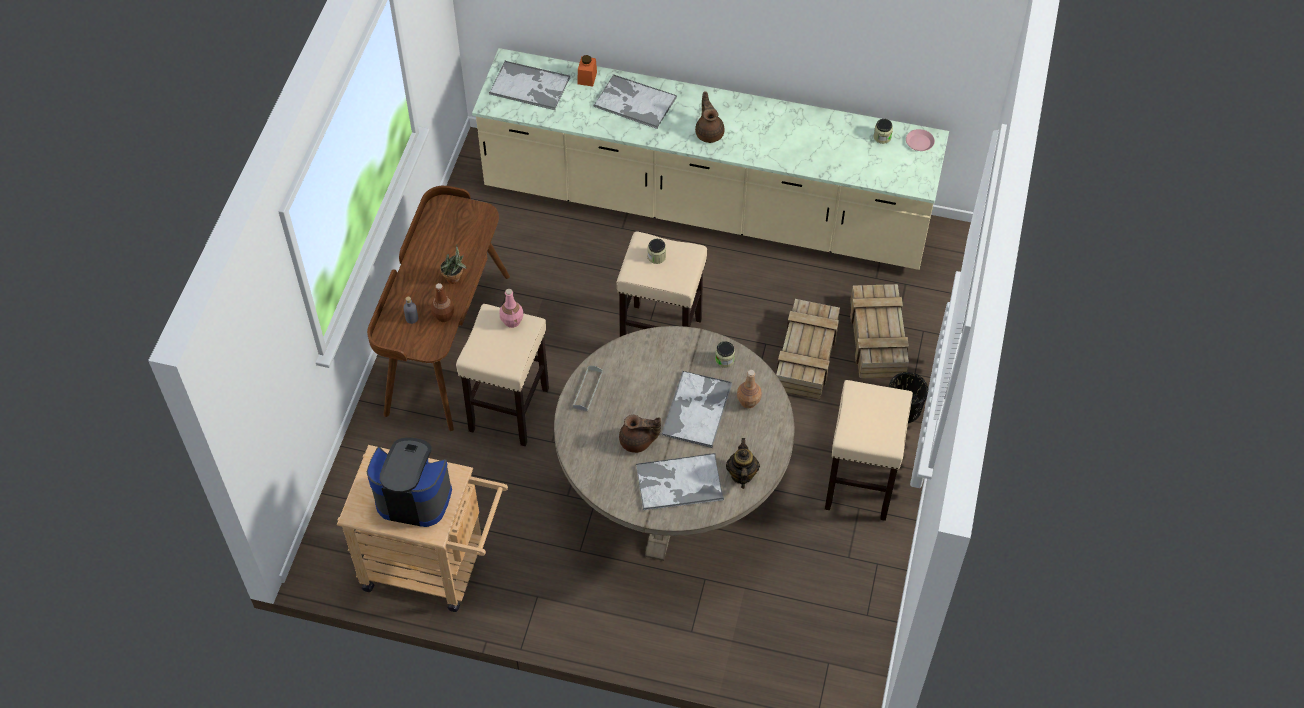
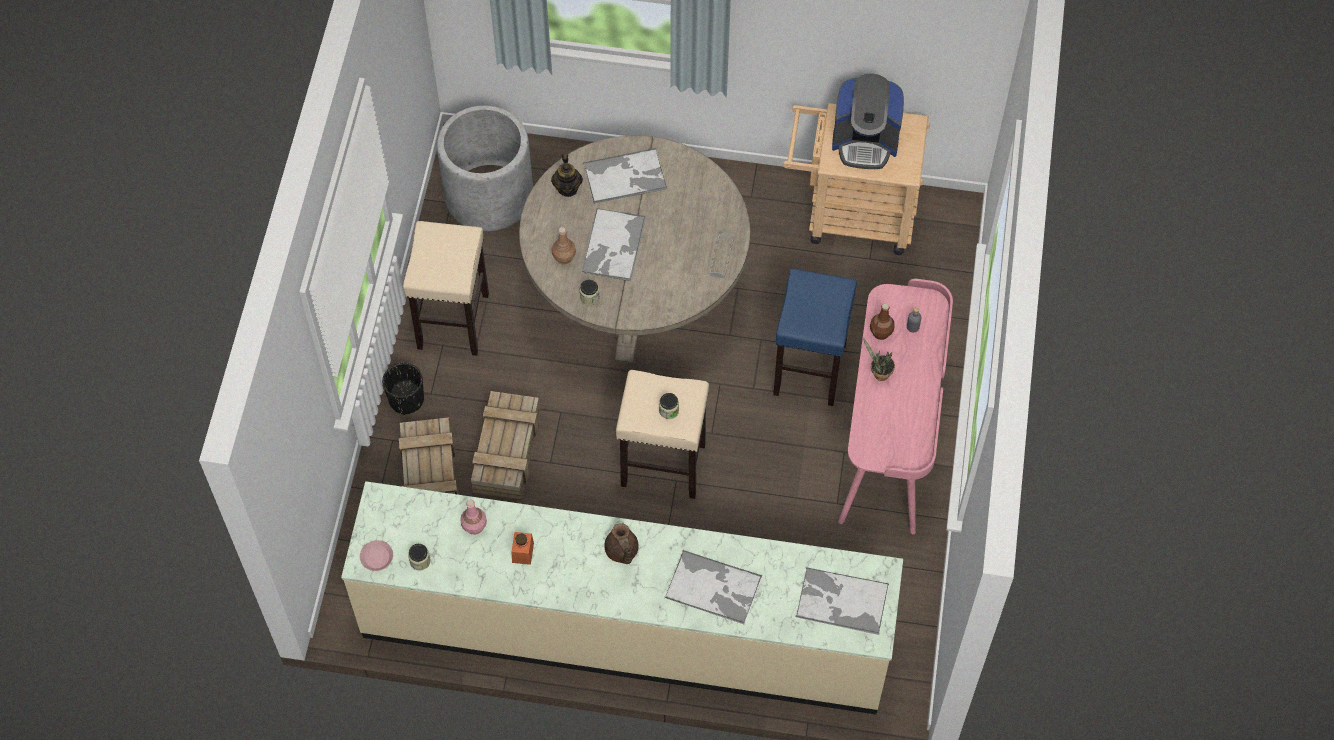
camera: 175 degrees right, 5 degrees up
brown desk [367,186,510,431] -> pink desk [838,279,953,535]
beige stool [456,304,549,446] -> blue stool [773,268,857,406]
pink bottle [499,289,523,328] -> pink bottle moved to [461,500,487,535]
orange jar [578,55,597,87] -> orange jar moved to [512,532,534,565]
brown teapot [619,415,661,453] -> none
none -> grey planter [437,106,533,231]

